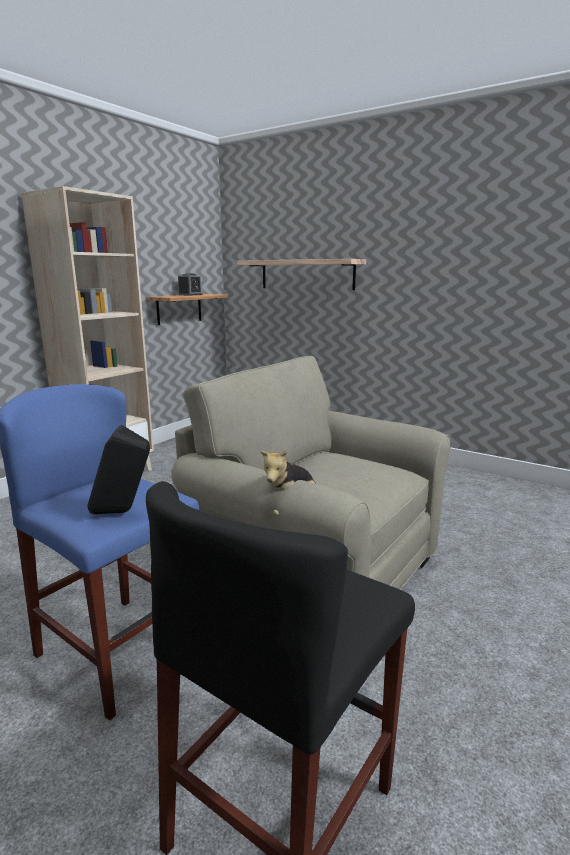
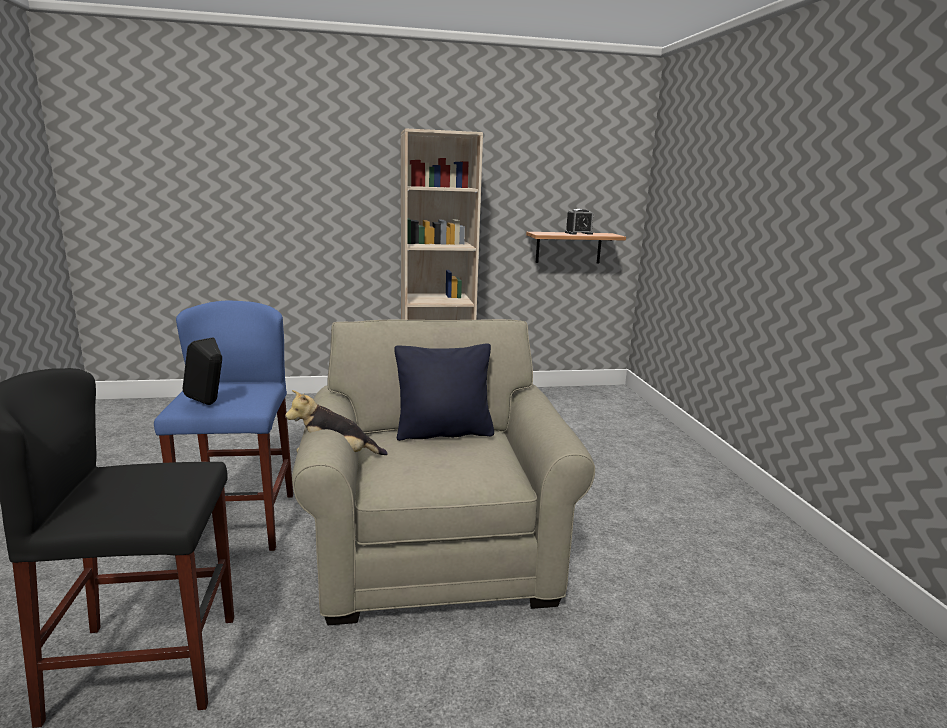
camera: 45 degrees right, 0 degrees up
shelf [238,259,366,290] -> none
none -> black pillow [394,343,494,441]

